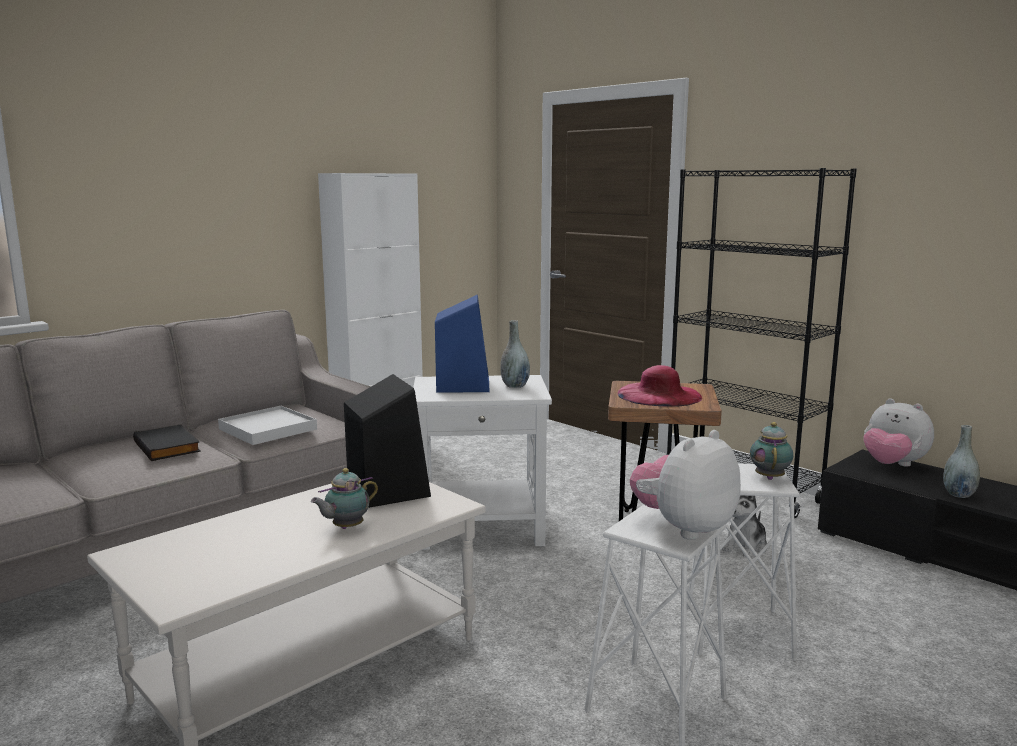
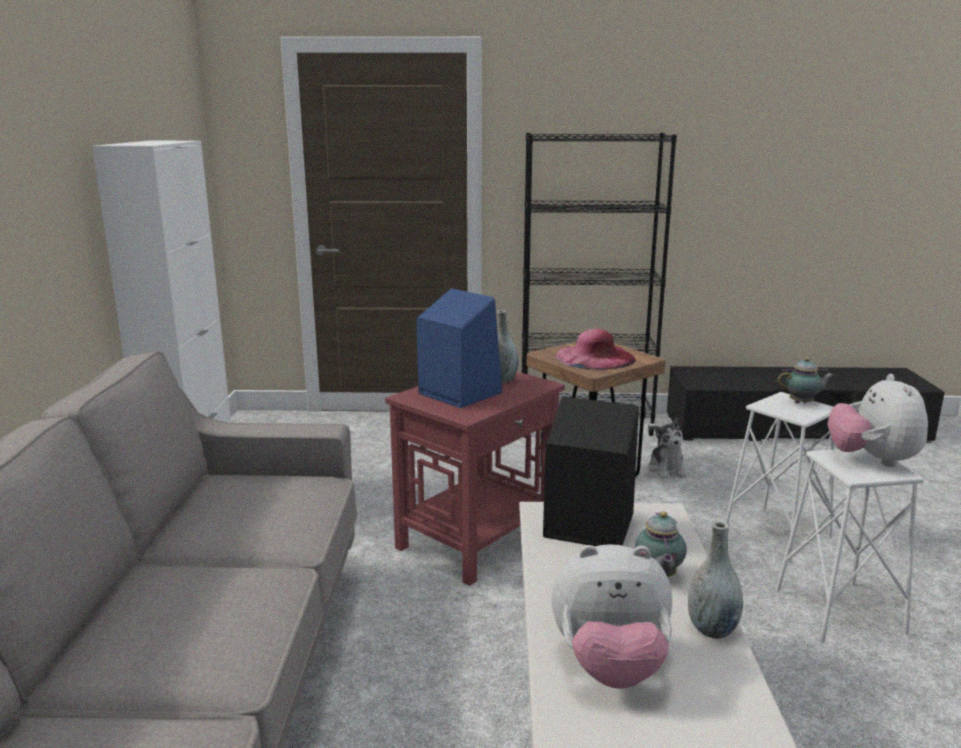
camera: 45 degrees left, 5 degrees up
black book [133,424,201,461] -> none
white tray [218,406,317,445] -> none
white side table [413,375,552,550] -> red side table [385,372,565,586]
teapot [750,422,793,480] -> teapot turned 120 degrees clockwise [777,357,834,403]
plush toy [864,398,934,467] -> plush toy moved to [552,544,672,689]
grey vase [943,425,980,498] -> grey vase moved to [688,521,743,639]

